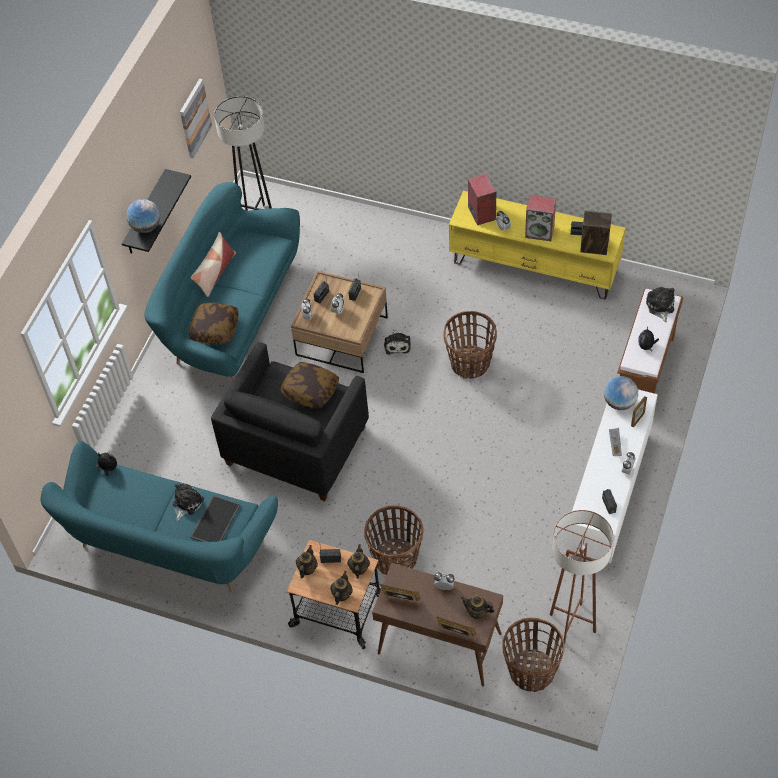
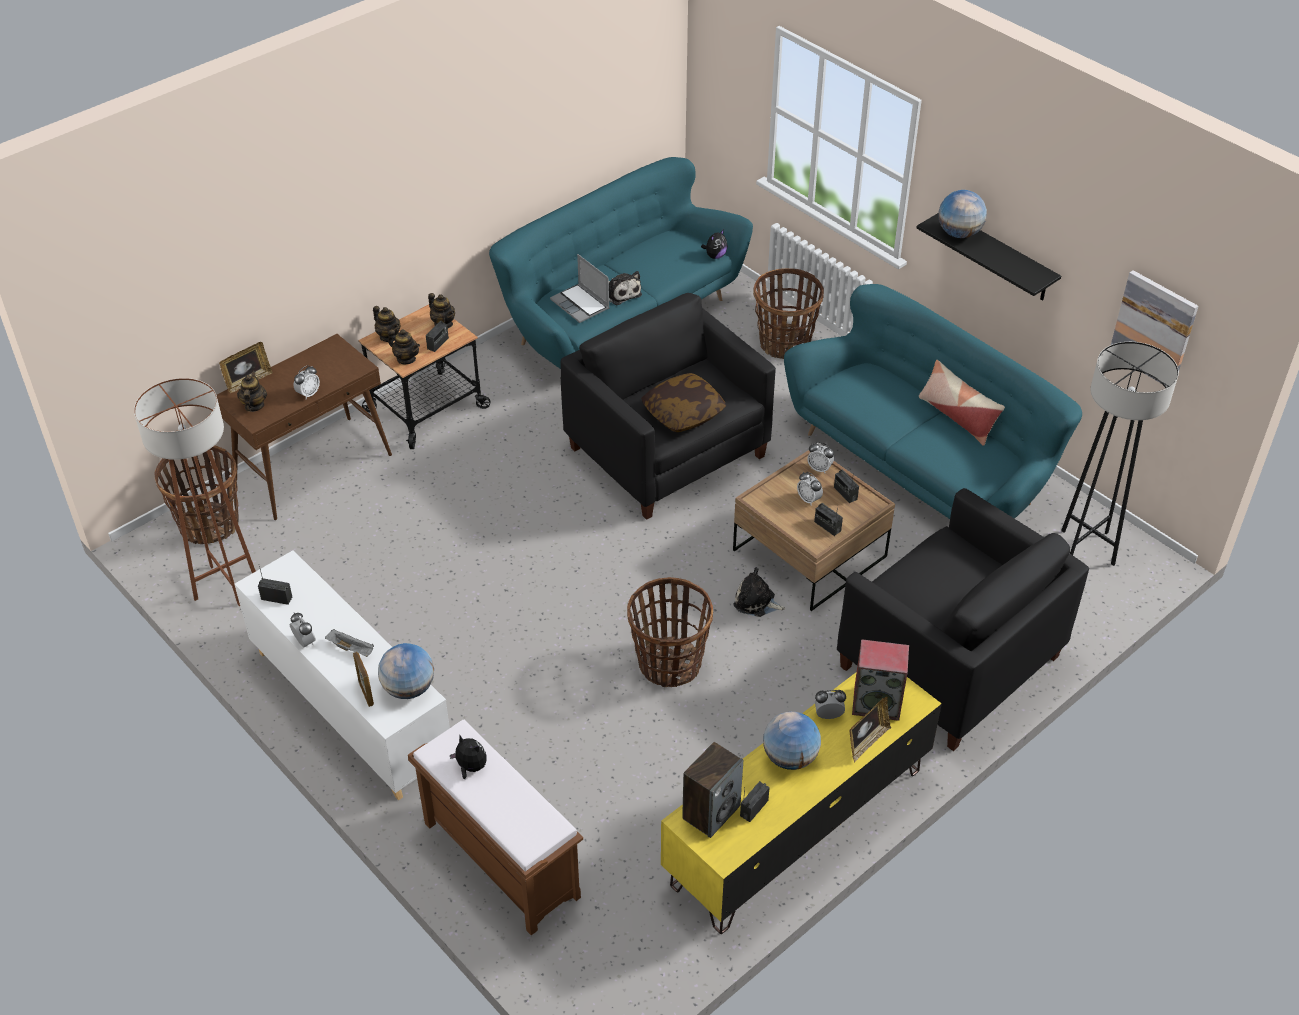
camera: 115 degrees right, 10 degrees down
pillow [189,303,239,344] -> none
tray [190,495,241,542] -> laptop [550,254,609,323]
basket [364,505,424,575] -> basket moved to [753,268,824,359]
picture frame [380,584,421,601] -> picture frame moved to [849,697,891,762]
teapot [461,595,494,619] -> teapot turned 45 degrees counterclockwise [237,371,267,412]
speaker [525,195,556,241] -> globe [763,712,821,770]
plush toy [646,287,674,322] -> none
none -> black armchair [837,488,1089,751]

